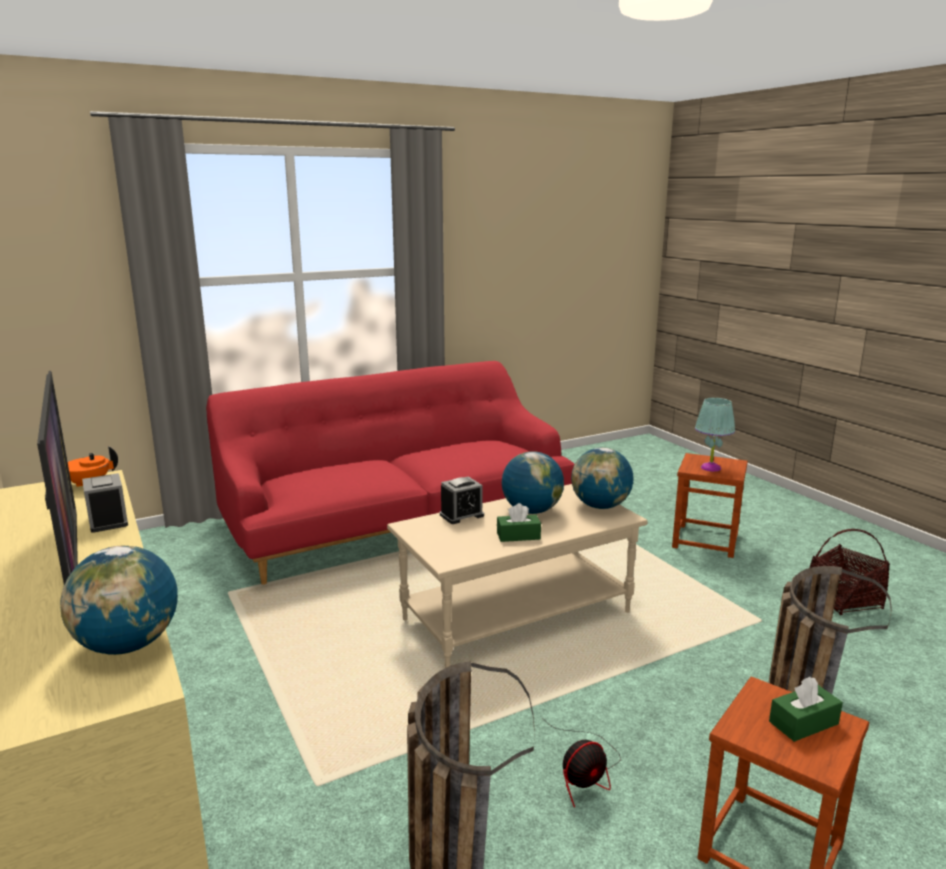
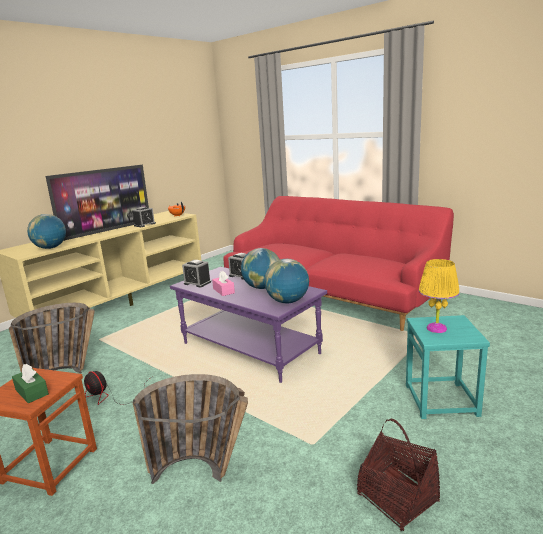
camera: 70 degrees right, 0 degrees up
beige coffee table [387,484,648,668] -> purple coffee table [170,267,327,383]
green tissue box [497,503,541,542] -> pink tissue box [212,271,235,296]
brown stool [672,453,748,558] -> turquoise stool [406,315,490,419]
turquoise table lamp [695,398,735,472] -> yellow table lamp [419,259,460,333]
none -> alarm clock [182,260,211,287]

